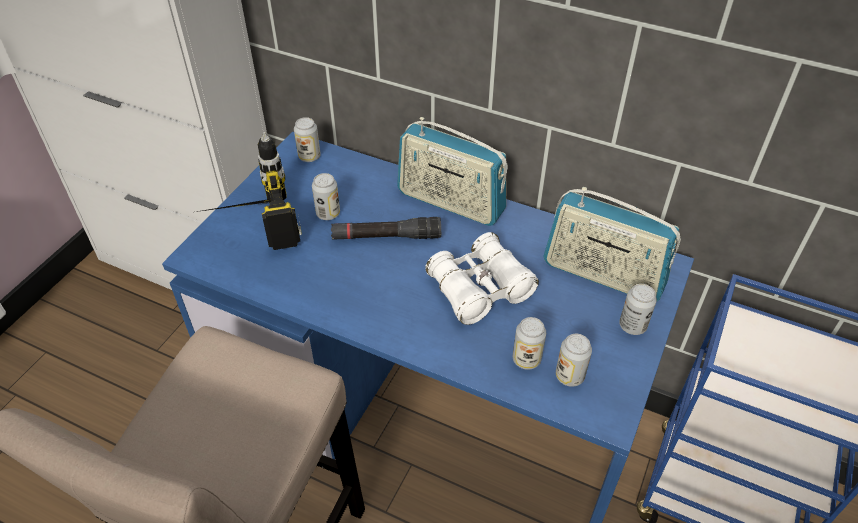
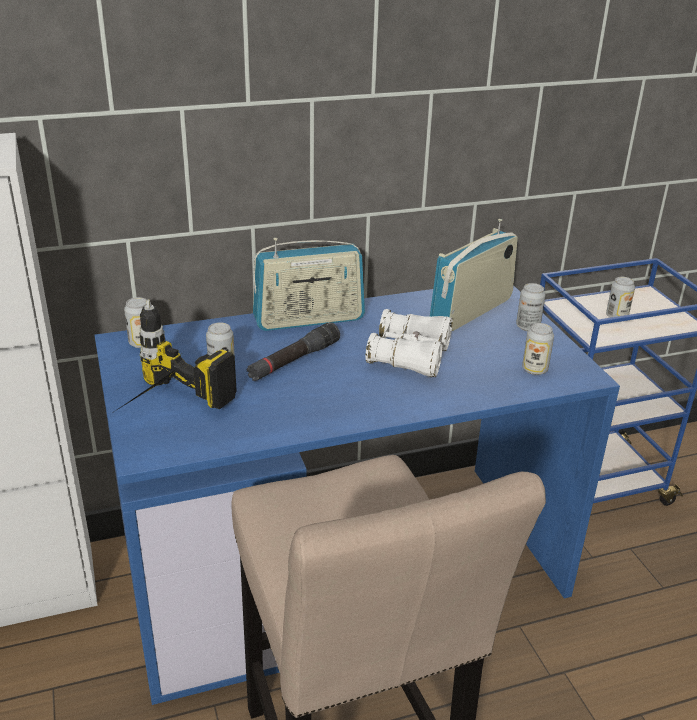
camera: 45 degrees left, 15 degrees down
can [513,317,546,370] -> can moved to [606,277,635,318]
radio [543,187,681,301] -> radio turned 150 degrees clockwise [430,219,518,331]

